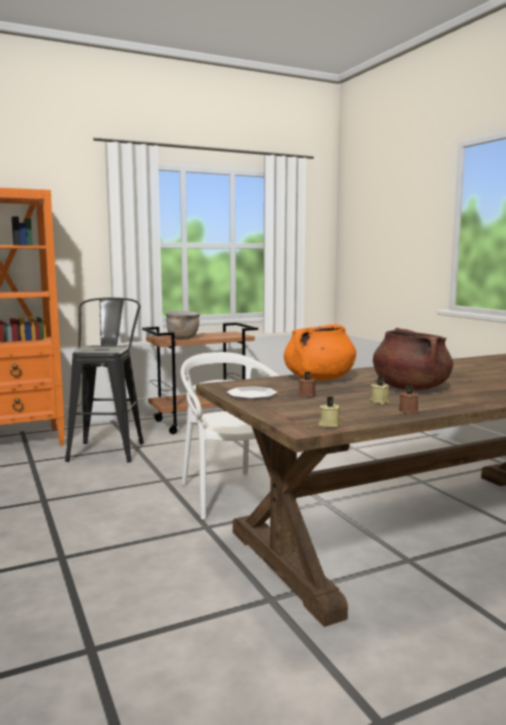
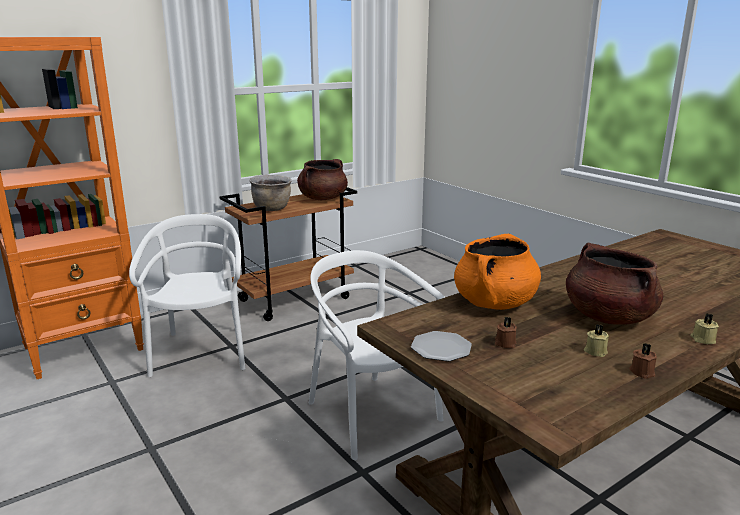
camera: 10 degrees left, 10 degrees up
black stool [65,298,144,462] -> white chair [129,214,245,377]
beige candle [319,396,341,428] -> beige candle moved to [690,313,719,344]
none -> brown cooking pot [297,159,348,200]

